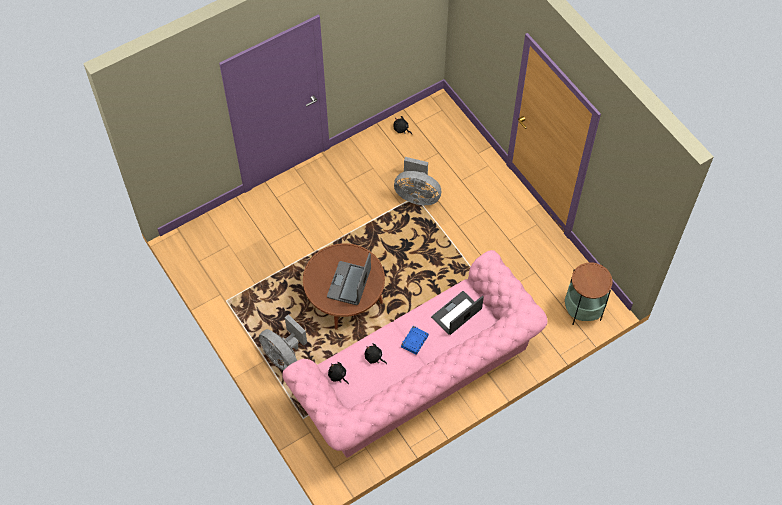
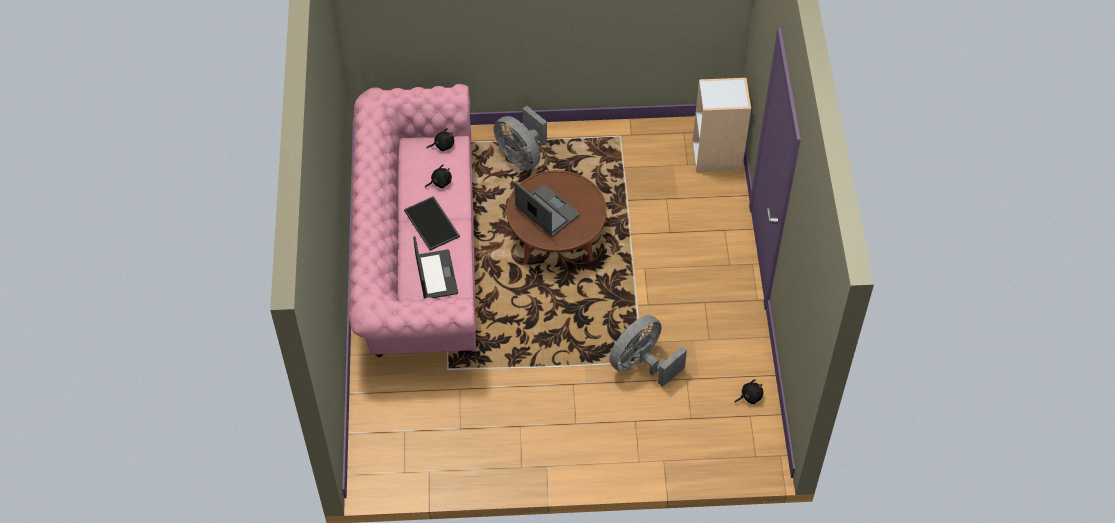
camera: 120 degrees right, 5 degrees down
grey fan [259,314,307,371] -> grey fan turned 120 degrees counterclockwise [494,106,547,170]
blue book [401,326,429,355] -> tray [404,196,460,251]
side table [565,262,613,325] -> none
none -> bookcase [693,78,751,172]

